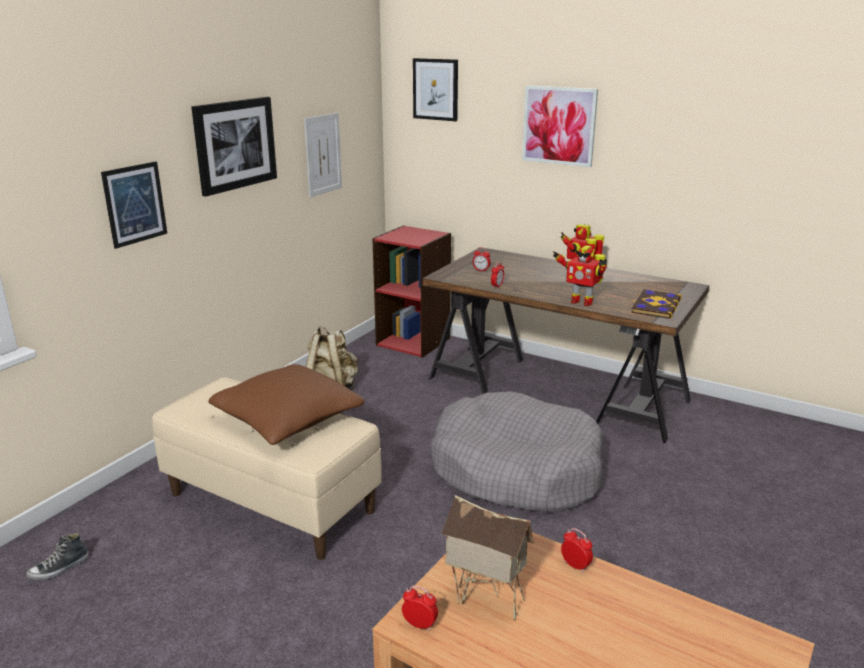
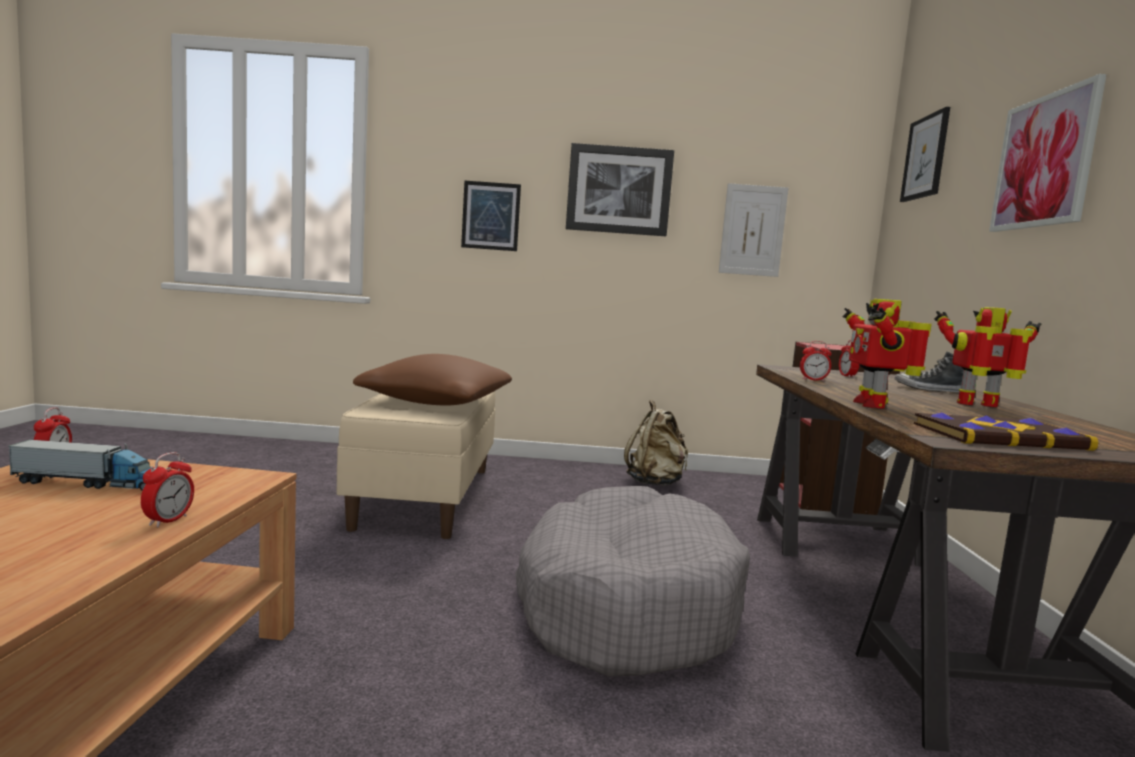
camera: 60 degrees right, 15 degrees down
shoe [26,532,89,580] -> shoe moved to [895,351,964,392]
toy house [441,495,534,621] -> toy truck [8,439,150,491]

